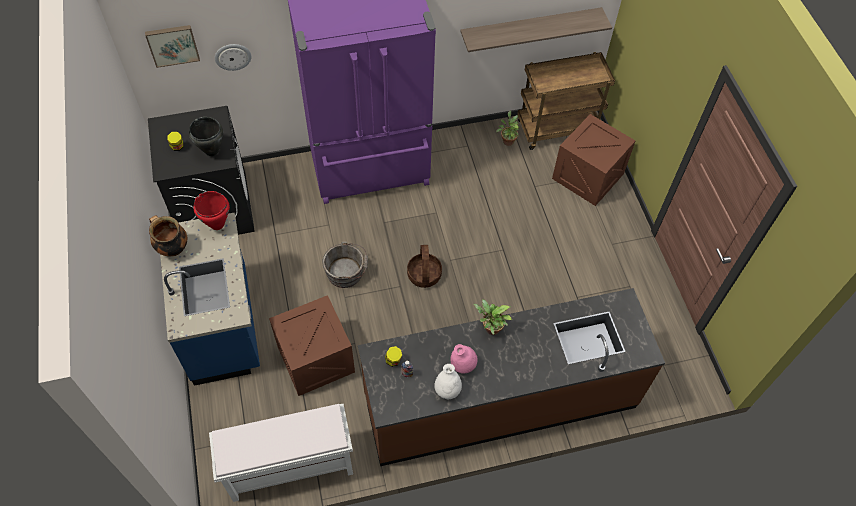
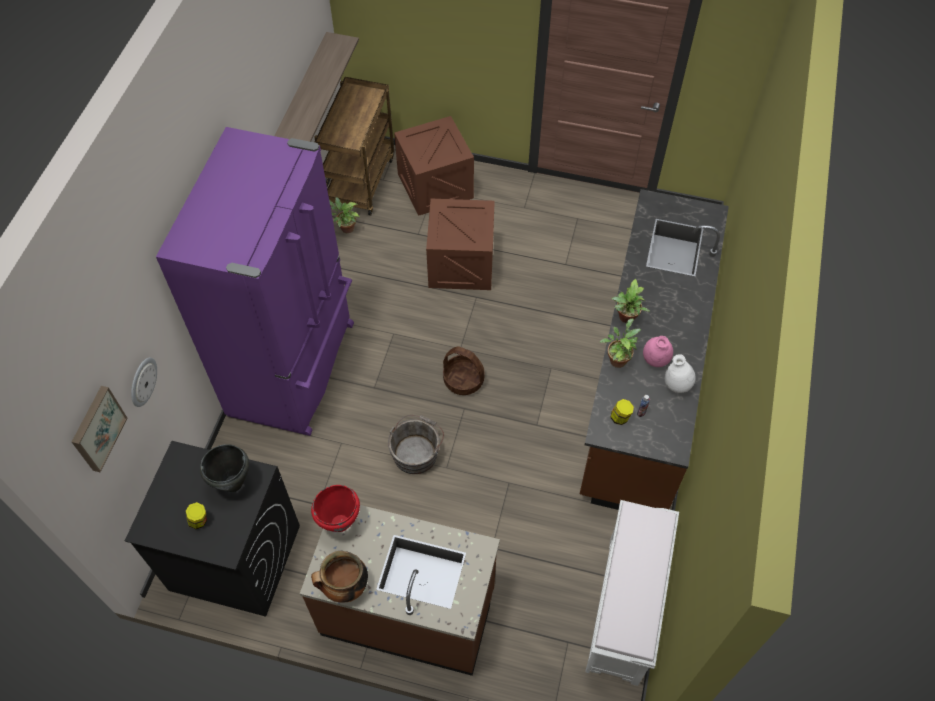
camera: 60 degrees left, 0 degrees up
blue counter [160,213,260,386] -> brown counter [300,505,500,676]
crate [269,295,355,396] -> crate moved to [426,199,495,290]
none -> potted plant [600,319,641,368]

